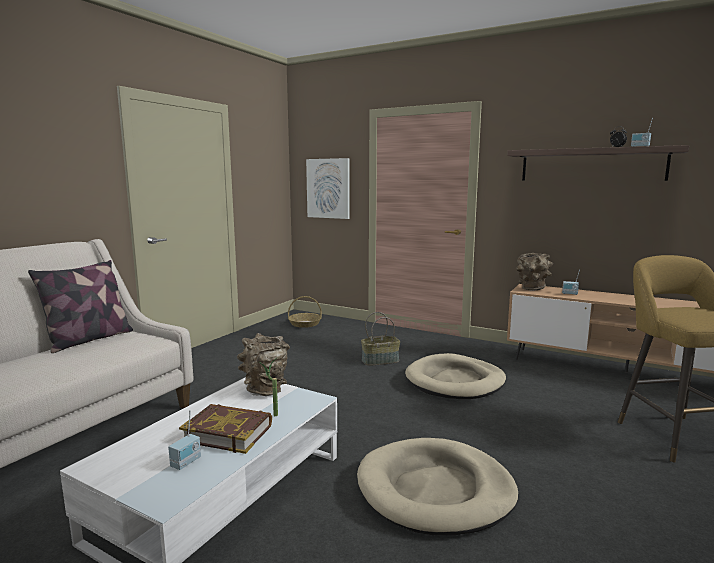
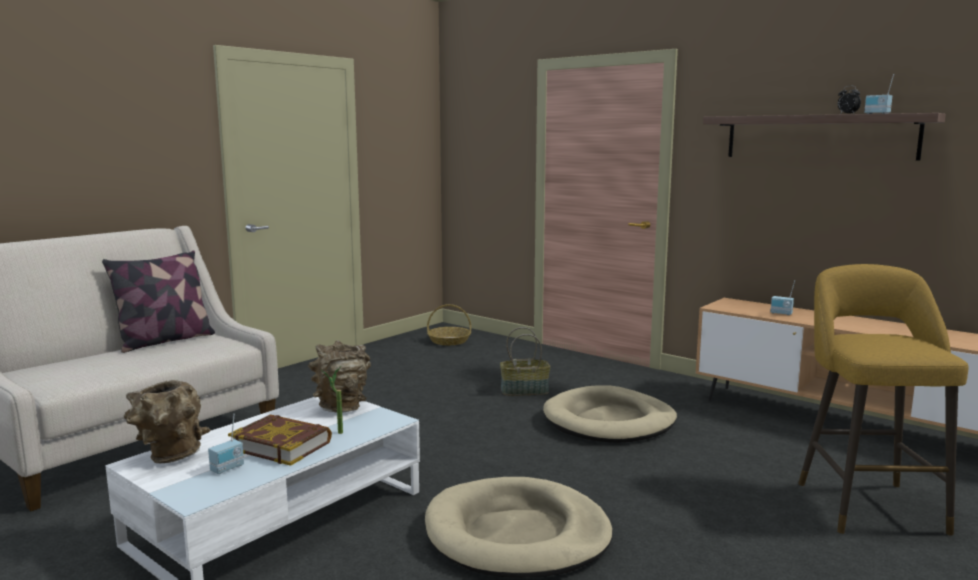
camera: 10 degrees right, 0 degrees up
picture [306,158,350,219] -> none
brown vase [517,253,553,291] -> brown vase moved to [124,380,211,464]

